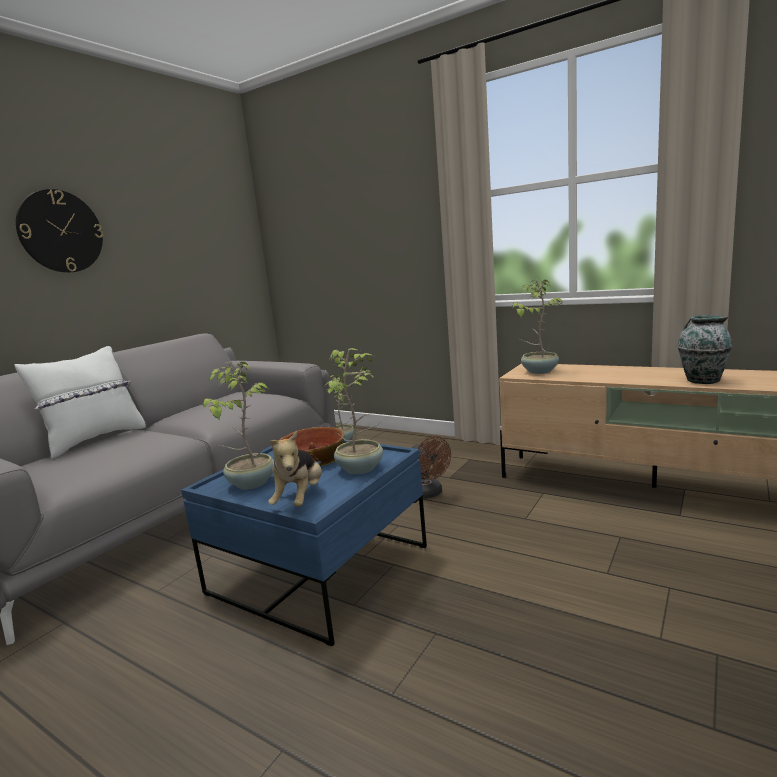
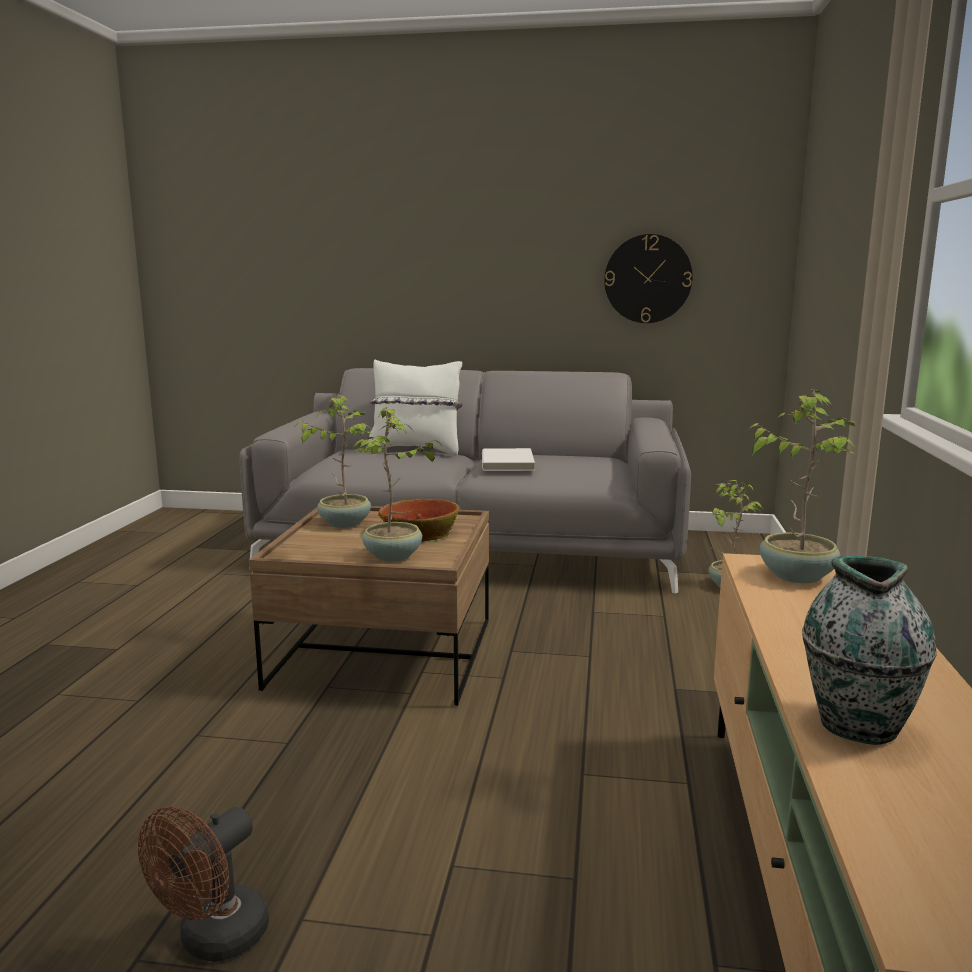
camera: 65 degrees right, 0 degrees up
wall clock [16,189,103,273] -> wall clock moved to [604,234,693,323]
blue coffee table [181,439,427,646] -> brown coffee table [249,506,489,706]
plush toy [268,431,322,507] -> none
brown fan [412,436,451,499] -> brown fan moved to [138,806,269,962]
none -> white book [482,448,535,471]

